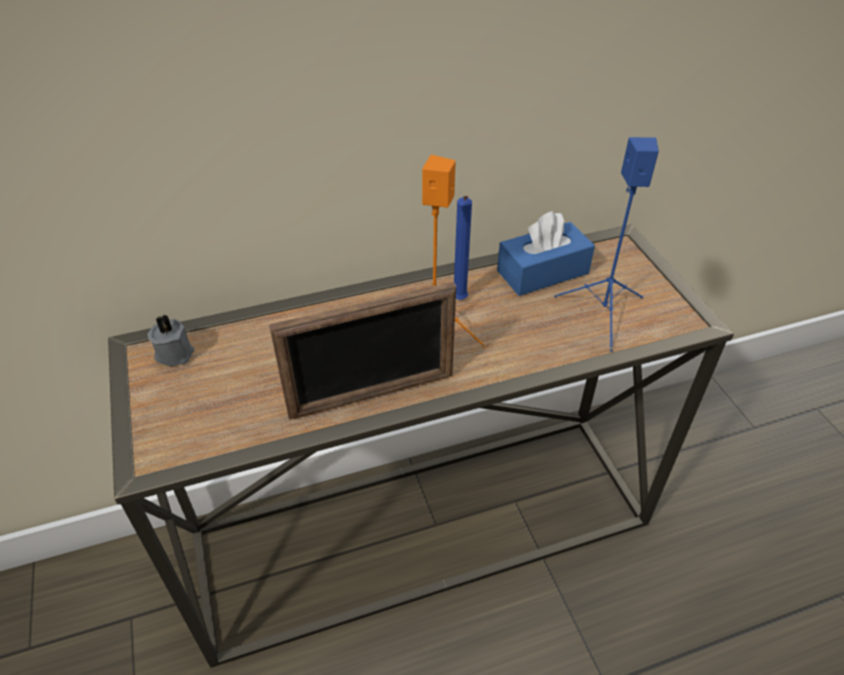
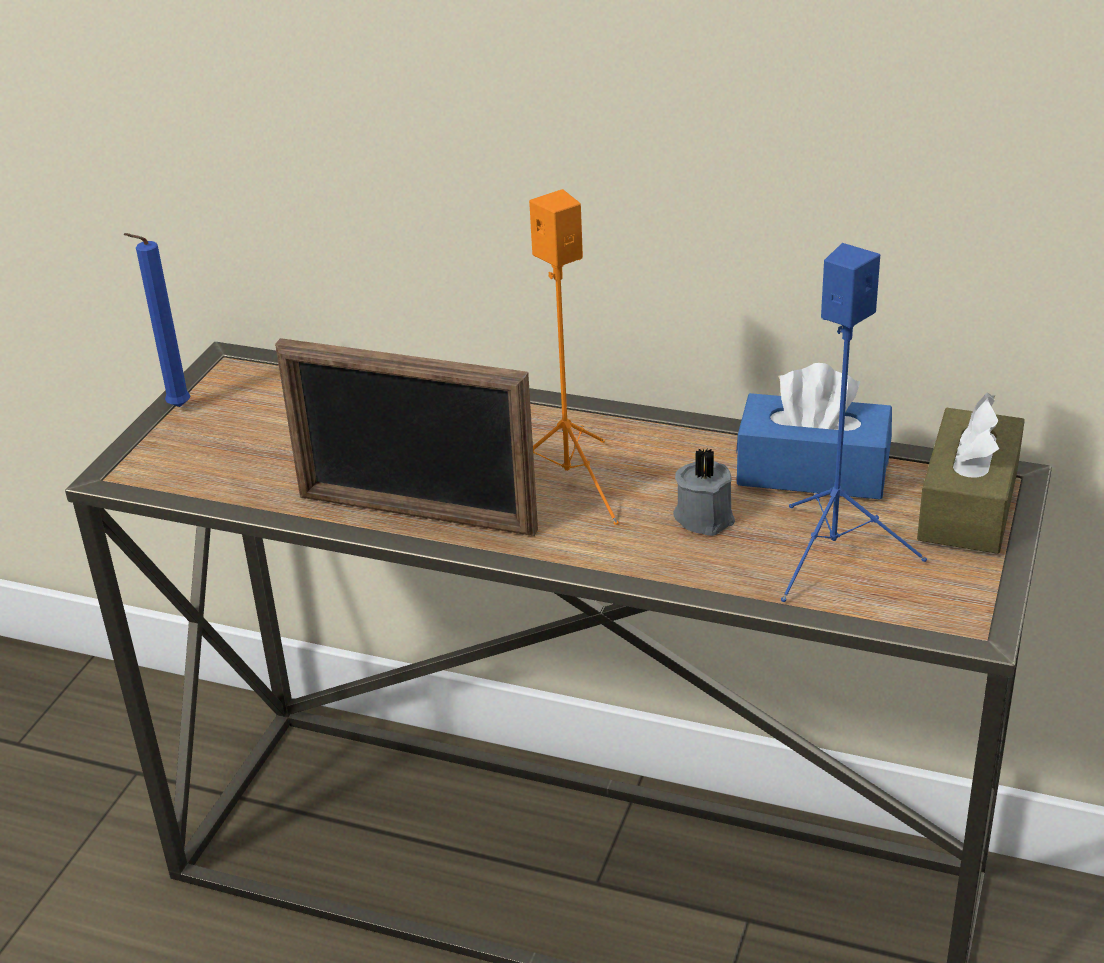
camera: 40 degrees right, 10 degrees down
grey candle [147,314,194,366] -> grey candle moved to [673,447,735,536]
blue candle [454,196,472,300] -> blue candle moved to [123,233,190,407]
none -> brown tissue box [917,392,1025,554]

